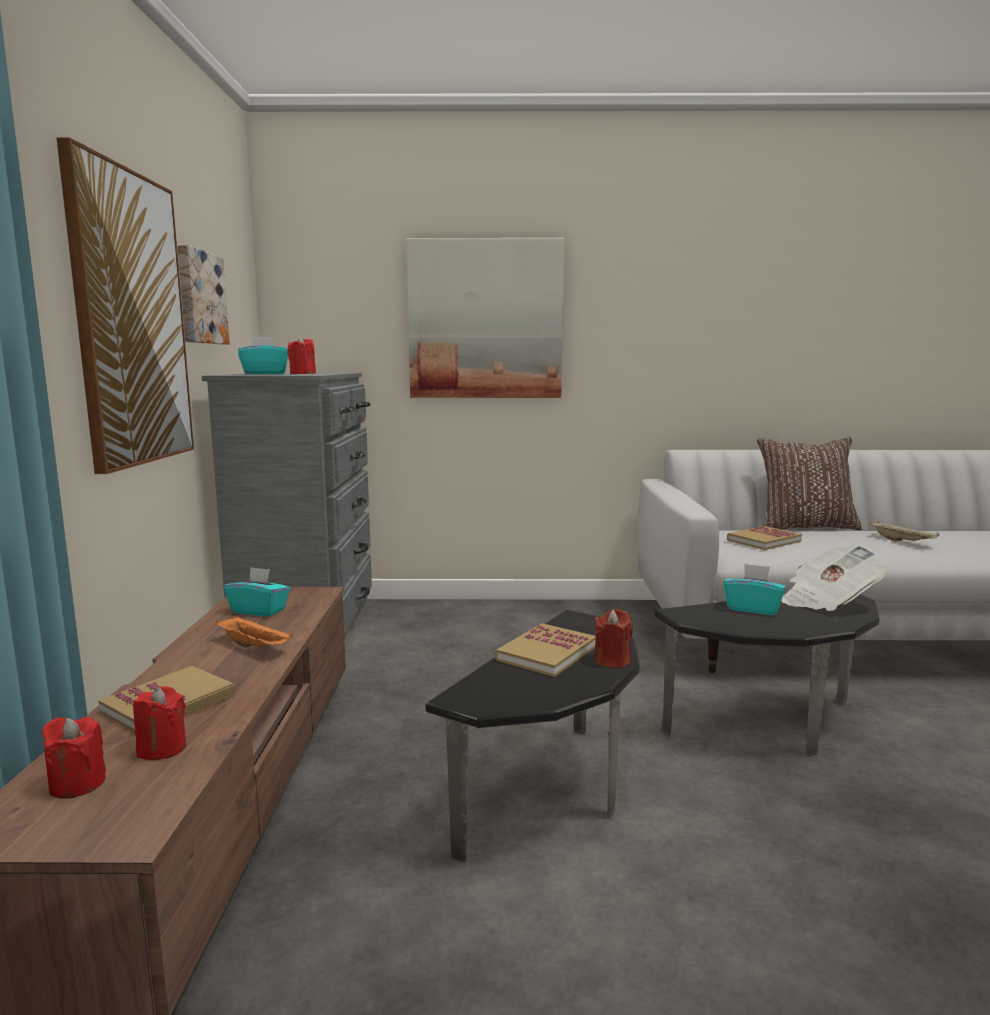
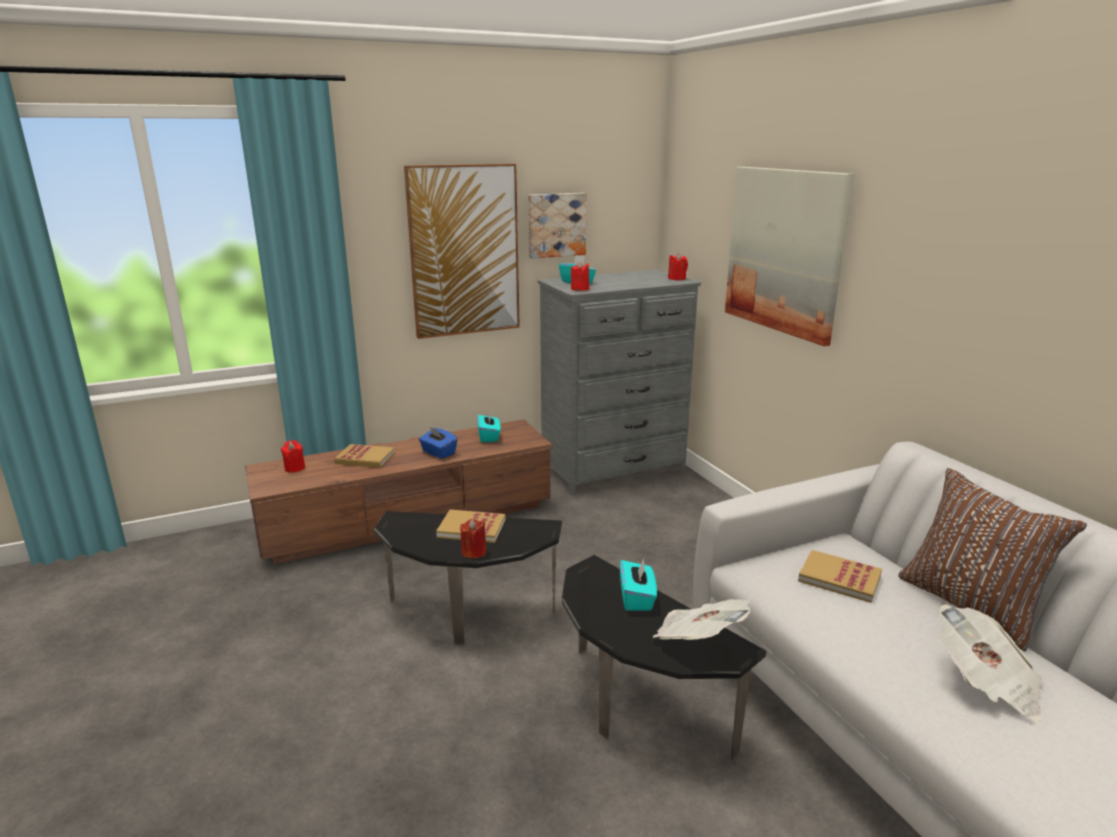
camera: 65 degrees right, 10 degrees up
red candle [133,686,186,760] -> red candle moved to [668,253,688,280]
orange tray [215,616,292,648] -> blue tissue box [419,427,457,459]
beige tray [868,521,940,541] -> newspaper [939,604,1043,722]

